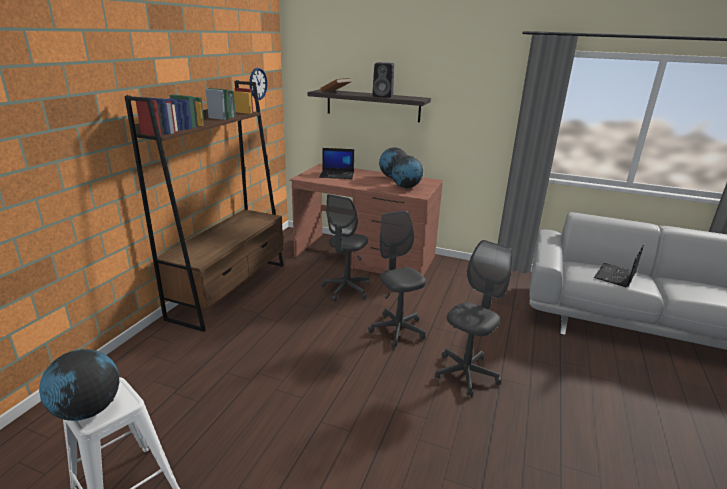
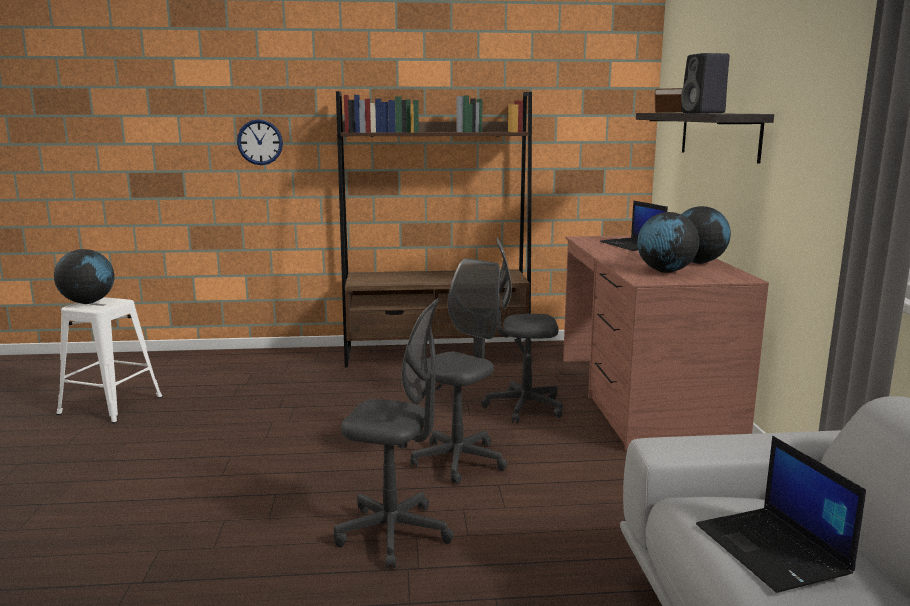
camera: 65 degrees right, 10 degrees down
wall clock [249,68,267,100] -> wall clock moved to [237,119,283,165]
laptop [594,245,644,287] -> laptop turned 120 degrees counterclockwise [696,436,866,593]

